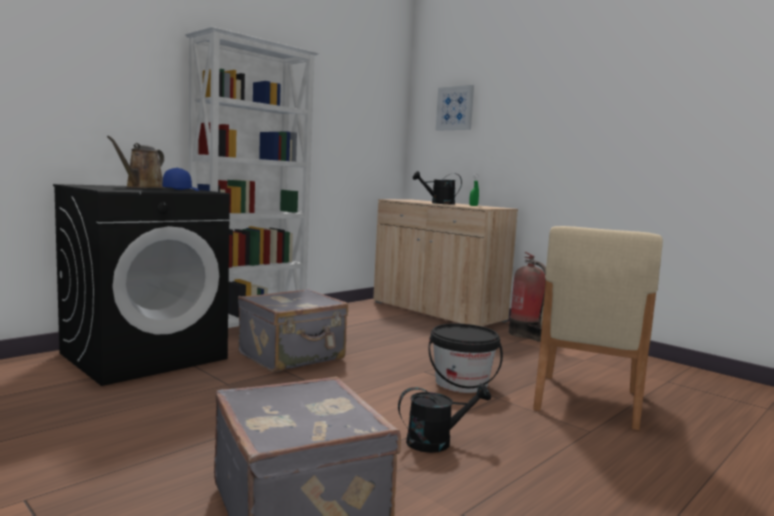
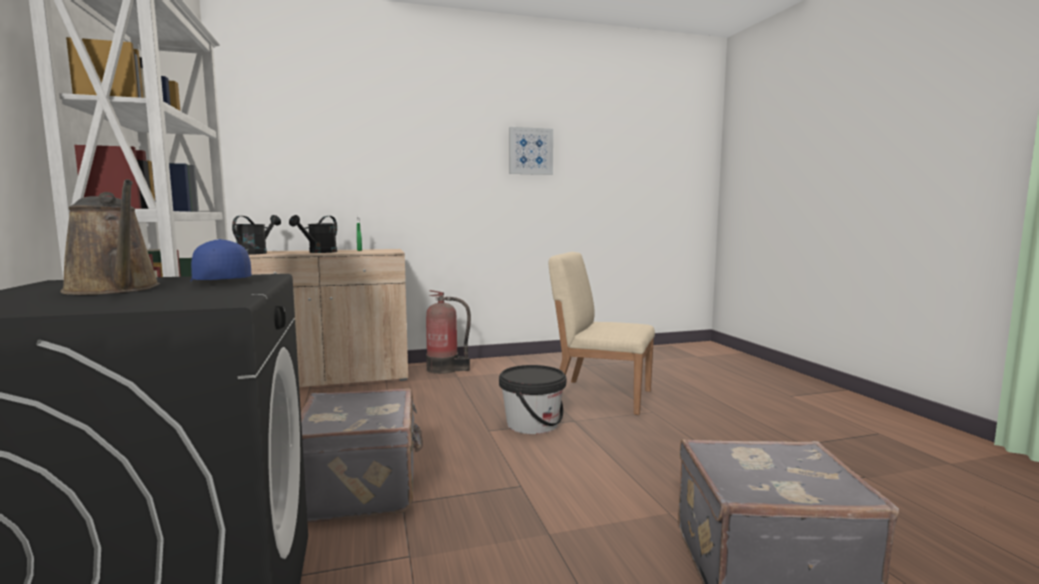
camera: 60 degrees left, 0 degrees up
black watering can [398,383,491,453] -> black watering can moved to [232,215,281,255]
picture [436,85,474,131] -> picture moved to [509,127,553,175]
beige chair [533,226,663,430] -> beige chair turned 150 degrees clockwise [549,252,655,415]

